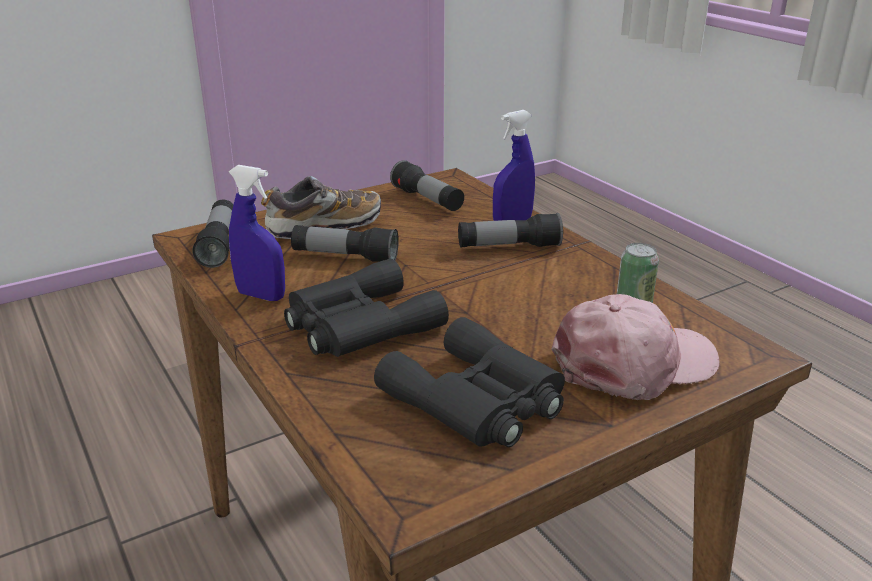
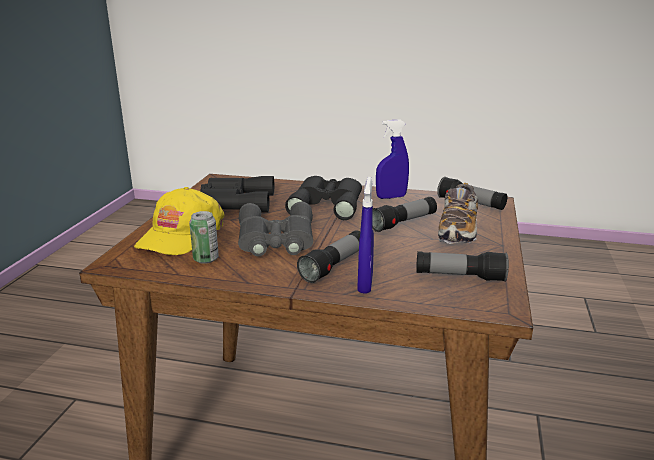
camera: 135 degrees right, 5 degrees down
pink cap [551,294,720,400] -> yellow cap [134,187,224,255]
none -> grey binoculars [238,202,313,256]

